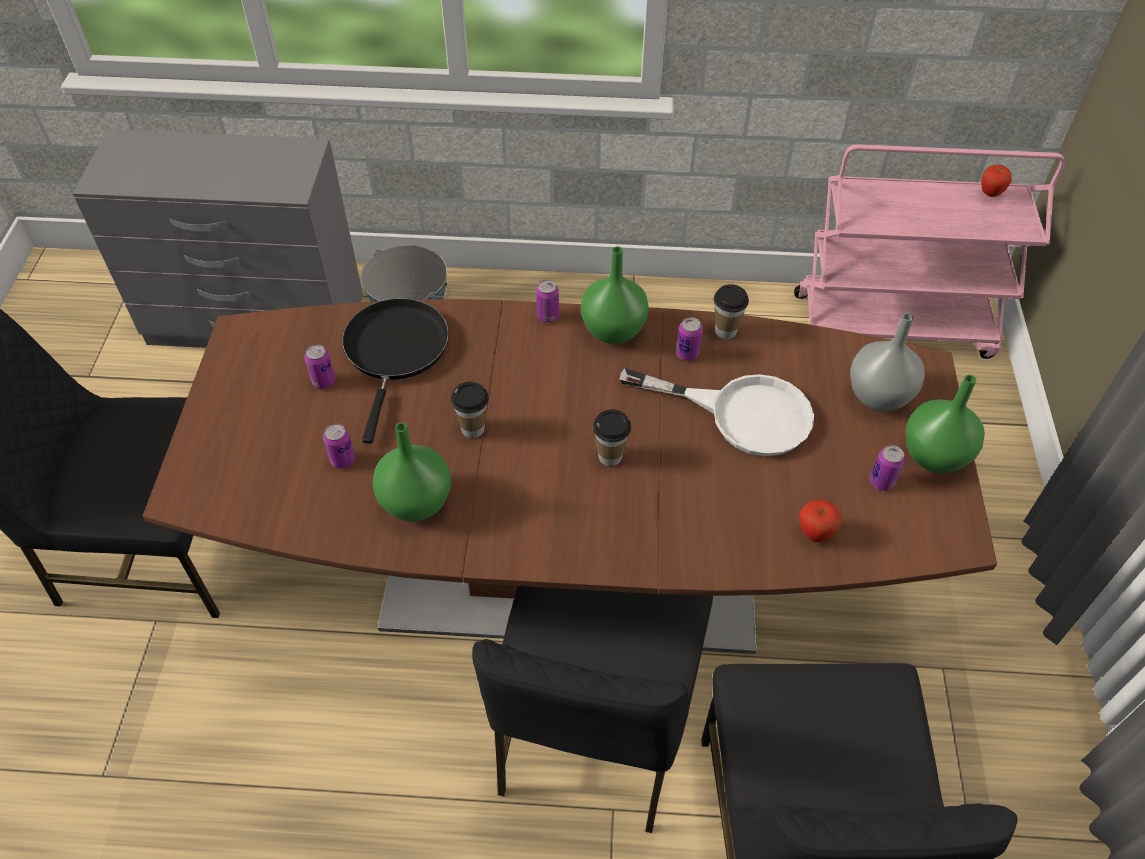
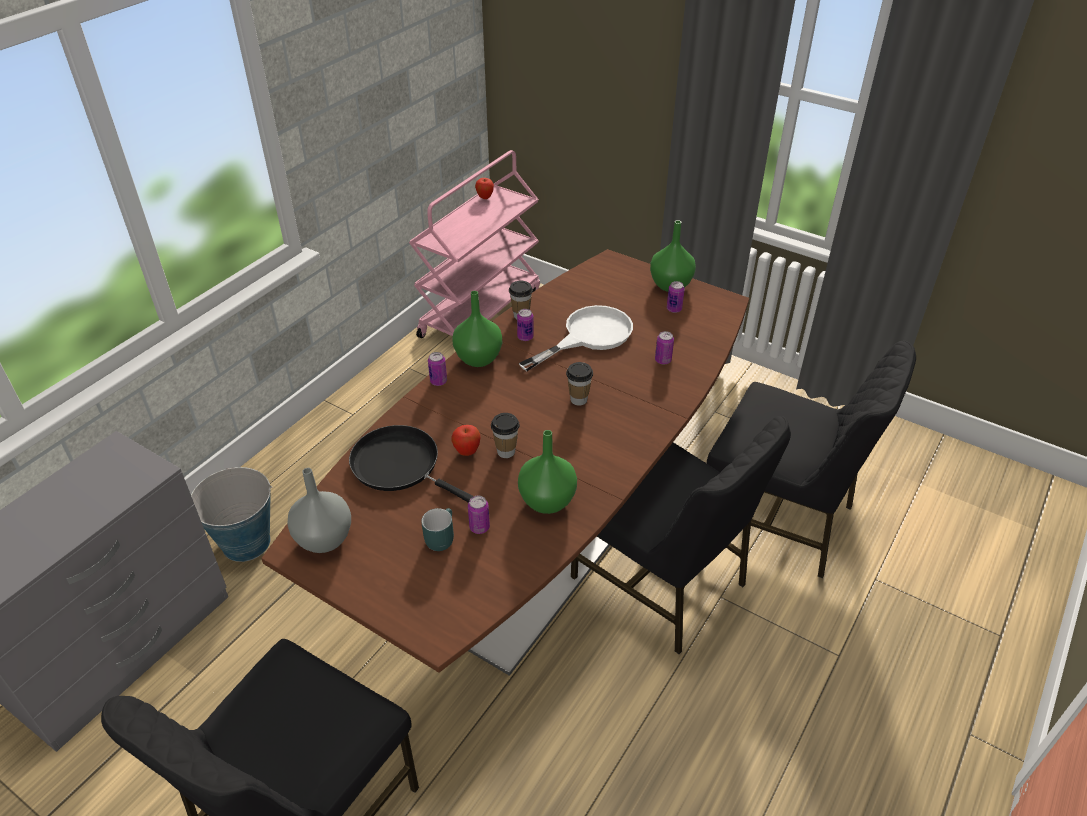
camera: 60 degrees left, 10 degrees down
can [304,344,335,389] -> can moved to [655,331,674,365]
apple [799,499,841,543] -> apple moved to [451,425,480,456]
grey vase [850,313,925,411] -> grey vase moved to [287,468,351,553]
none -> turquoise mug [421,508,454,551]

